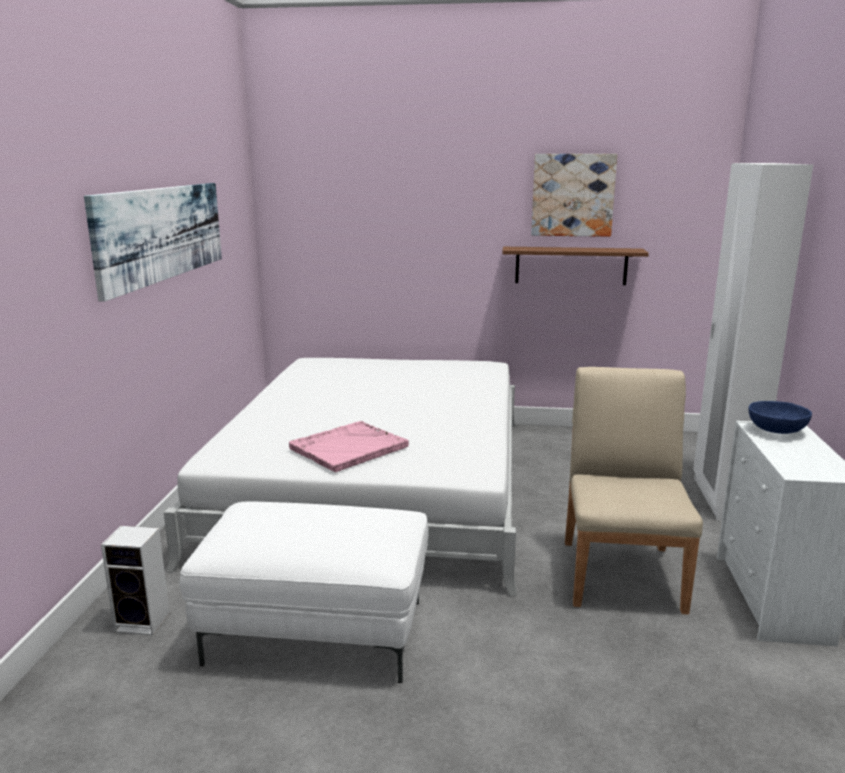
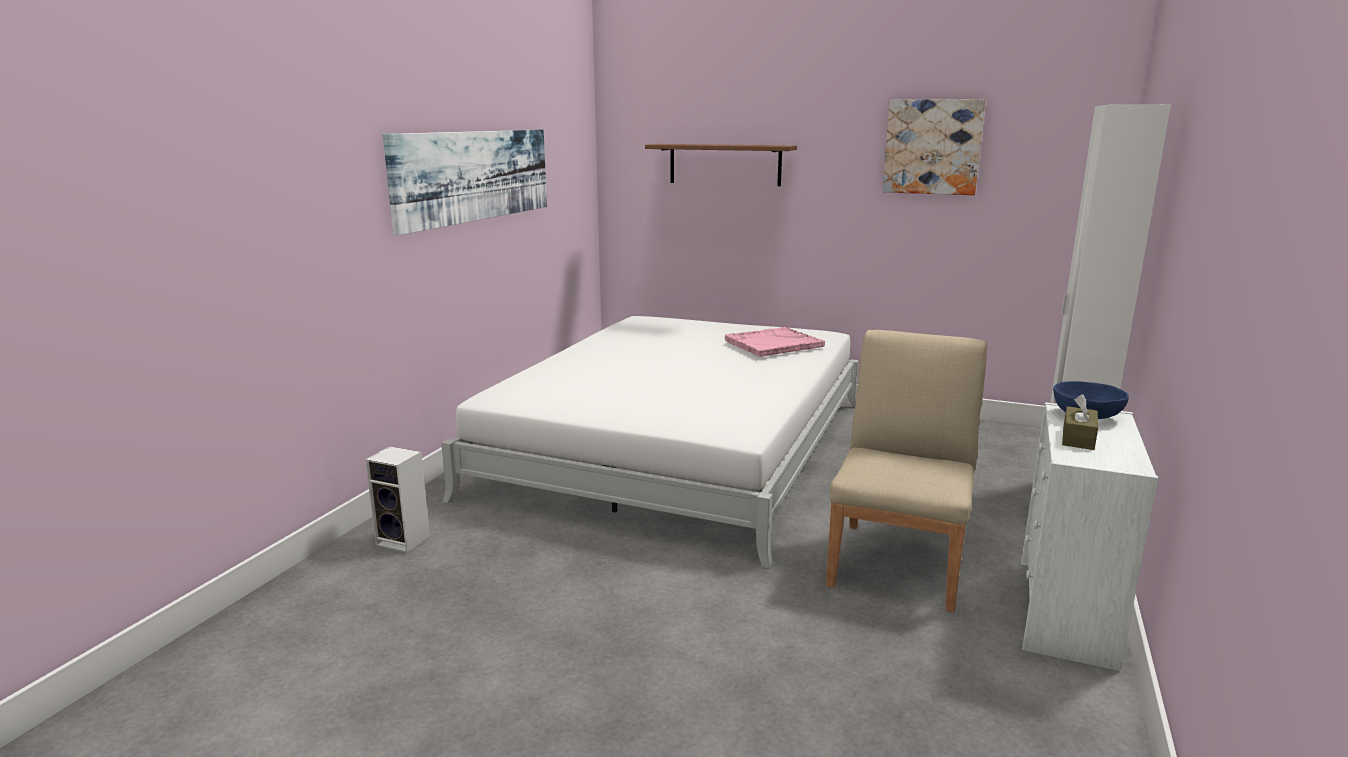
camera: 15 degrees right, 0 degrees up
white ottoman [179,501,429,683] -> none
pink tray [289,421,409,473] -> pink tray moved to [725,327,825,357]
brown shelf [502,247,649,285] -> brown shelf moved to [645,144,797,186]
none -> brown tissue box [1062,394,1098,450]

